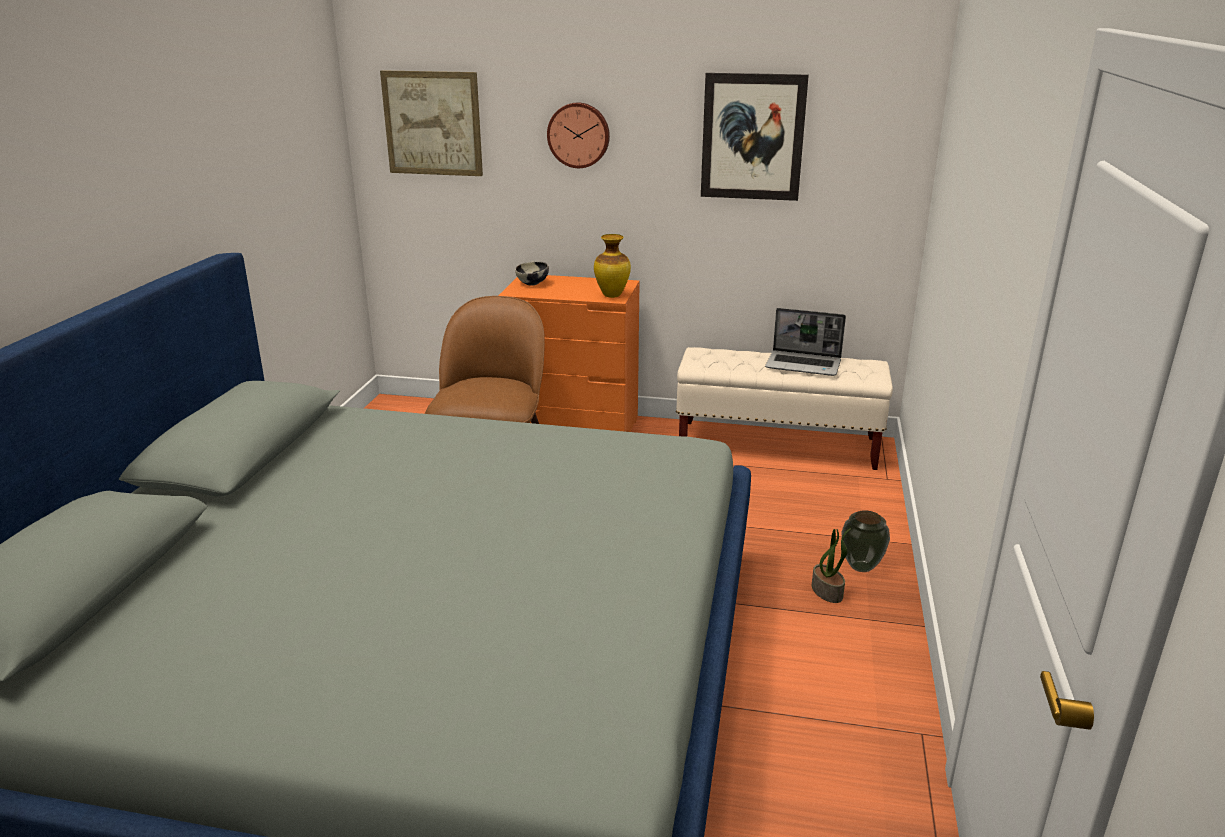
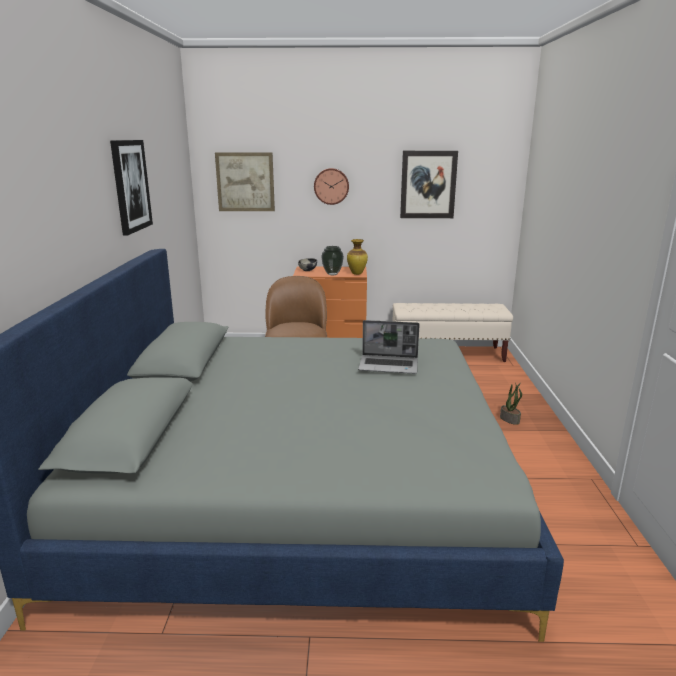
camera: 10 degrees left, 5 degrees down
laptop [765,308,846,376] -> laptop moved to [358,320,420,374]
vase [841,510,890,572] -> vase moved to [321,246,344,275]
none -> picture [110,140,153,235]

